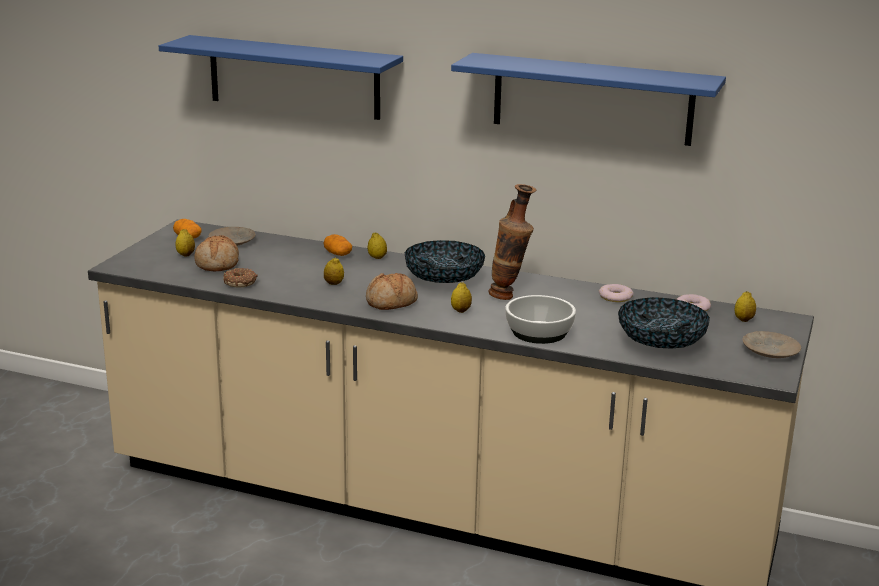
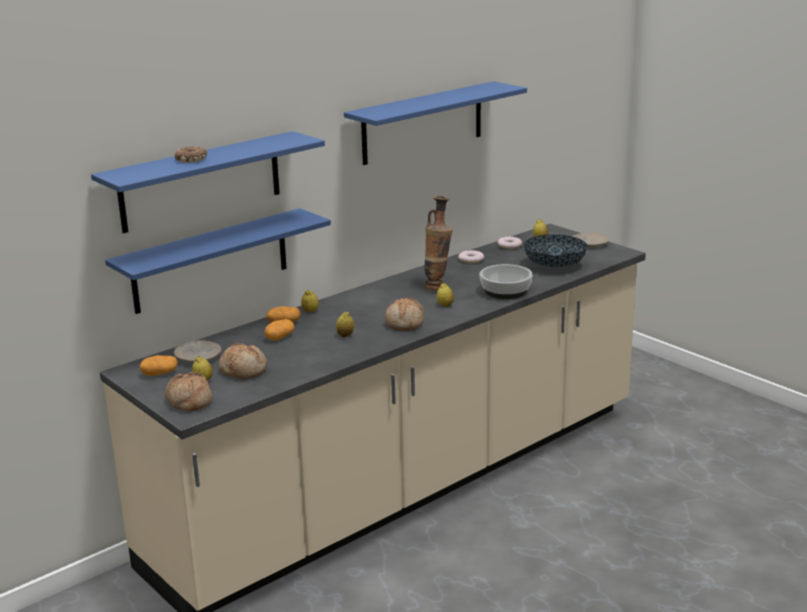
camera: 60 degrees left, 0 degrees up
donut [223,268,258,287] -> donut moved to [175,146,207,163]
bowl [405,240,485,283] -> none
none -> blue shelf [105,208,331,314]
none -> bread [165,372,212,411]
none -> potato [264,319,294,341]

